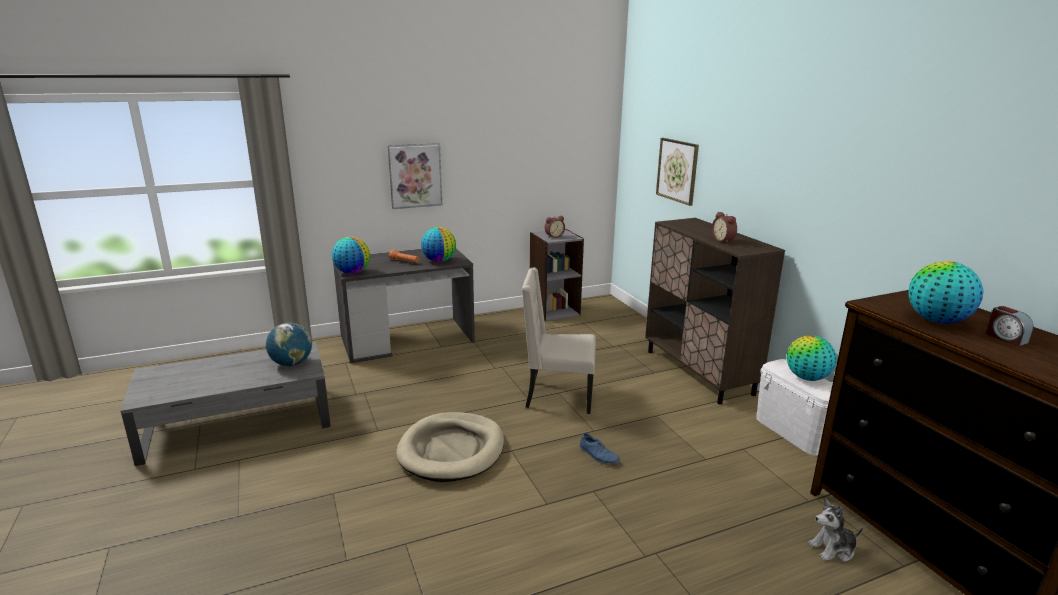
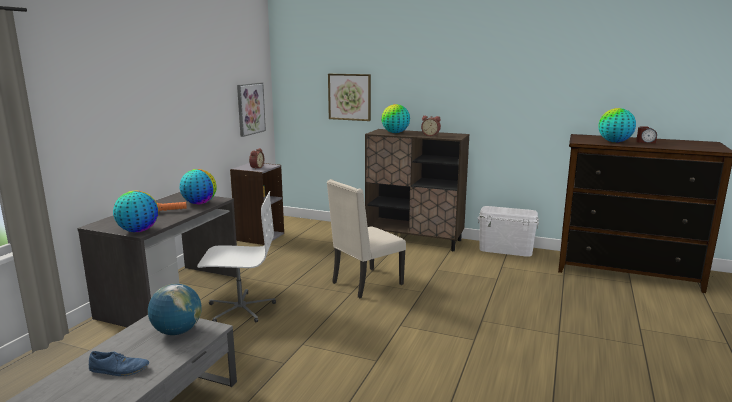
camera: 45 degrees left, 5 degrees down
picture [388,143,442,209] -> picture moved to [237,83,266,137]
beige dog bed [396,412,504,482] -> none
blue shoe [580,433,620,464] -> blue shoe moved to [89,351,149,376]
globe [787,335,836,381] -> globe moved to [381,104,410,133]
plush toy [808,498,863,562] -> none
none -> white office chair [197,191,276,322]

